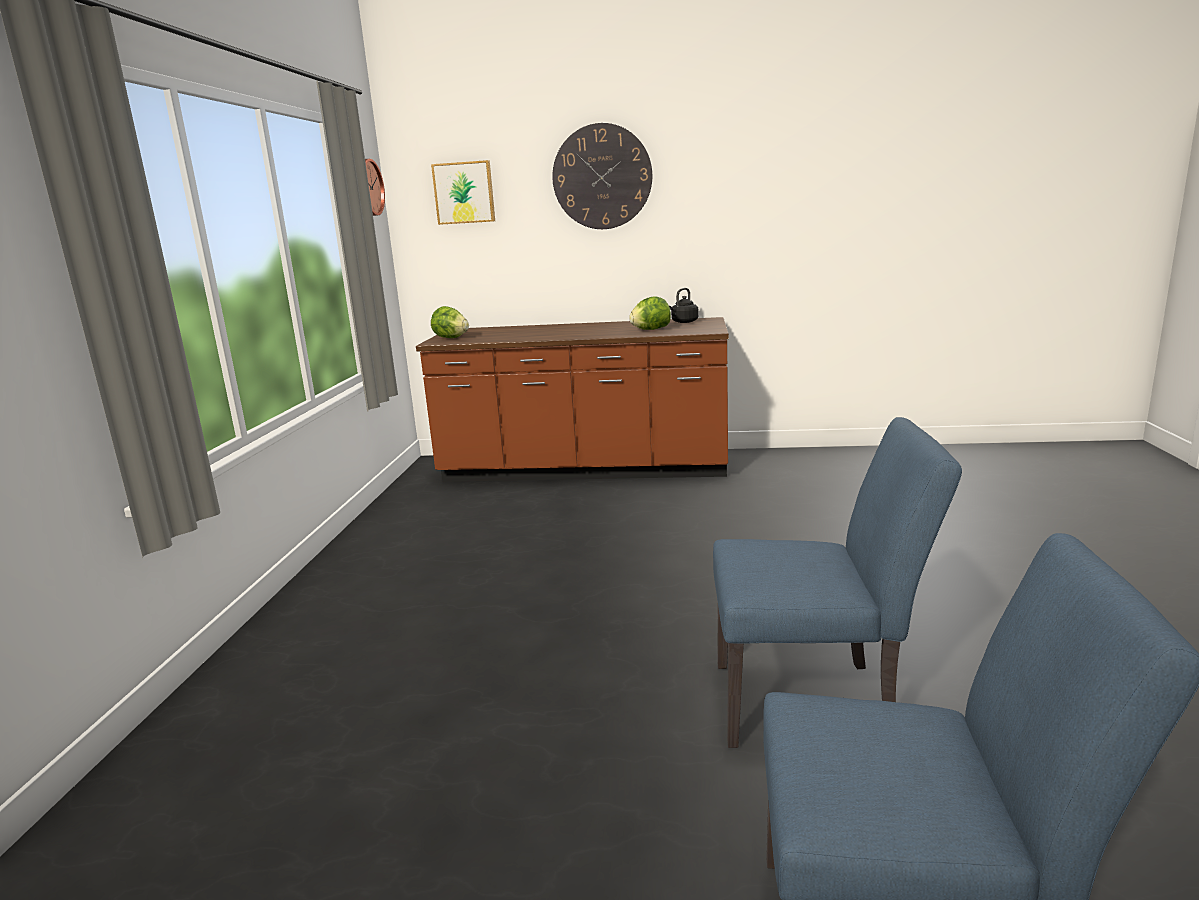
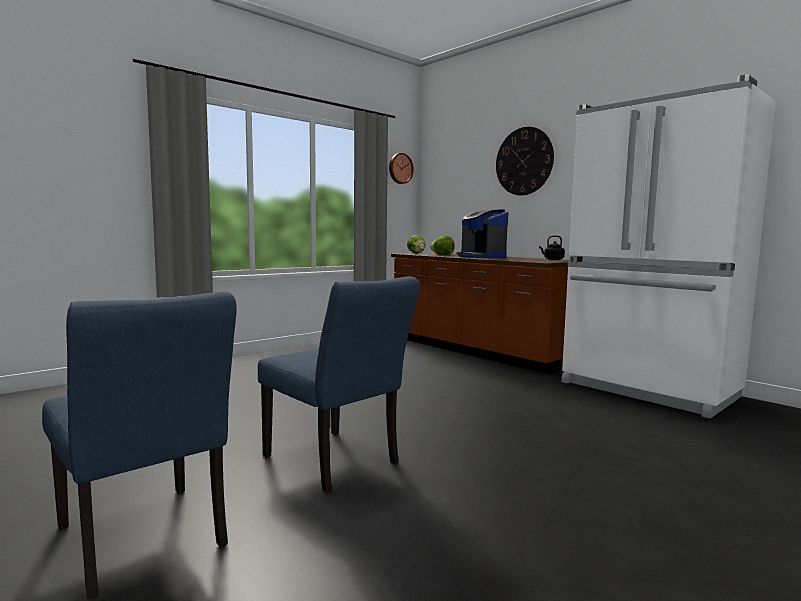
camera: 40 degrees right, 10 degrees down
picture [431,160,495,225] -> none
lettuce [629,296,671,330] -> lettuce moved to [430,235,455,255]
none -> coffee machine [457,210,508,258]
none -> white fridge [561,75,776,418]

